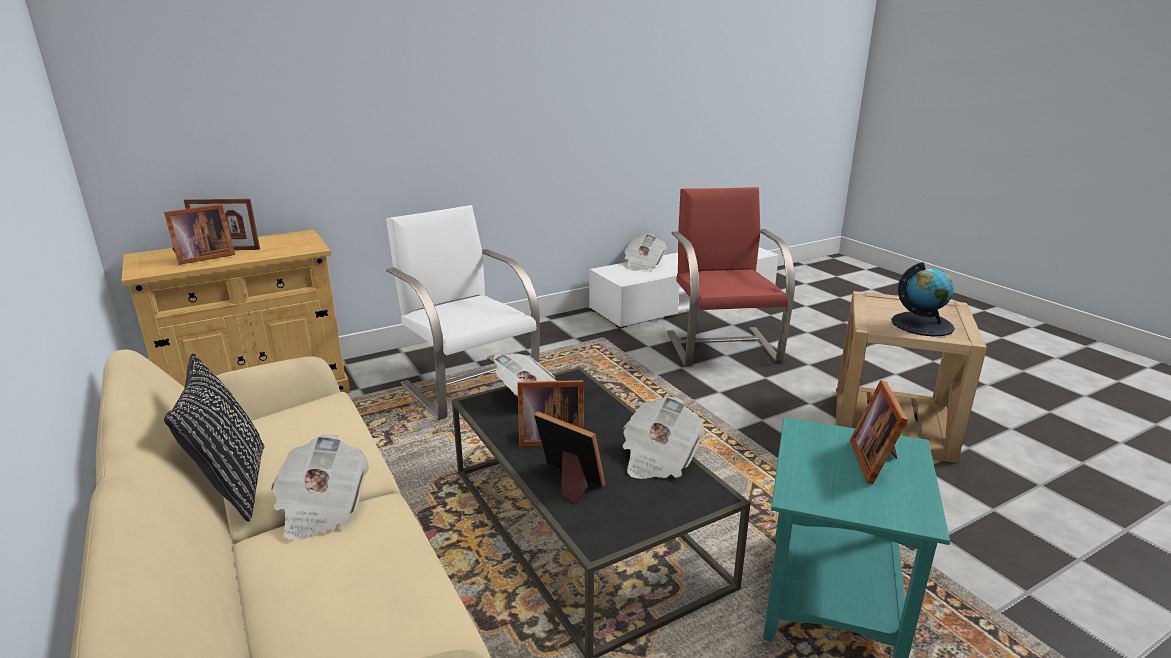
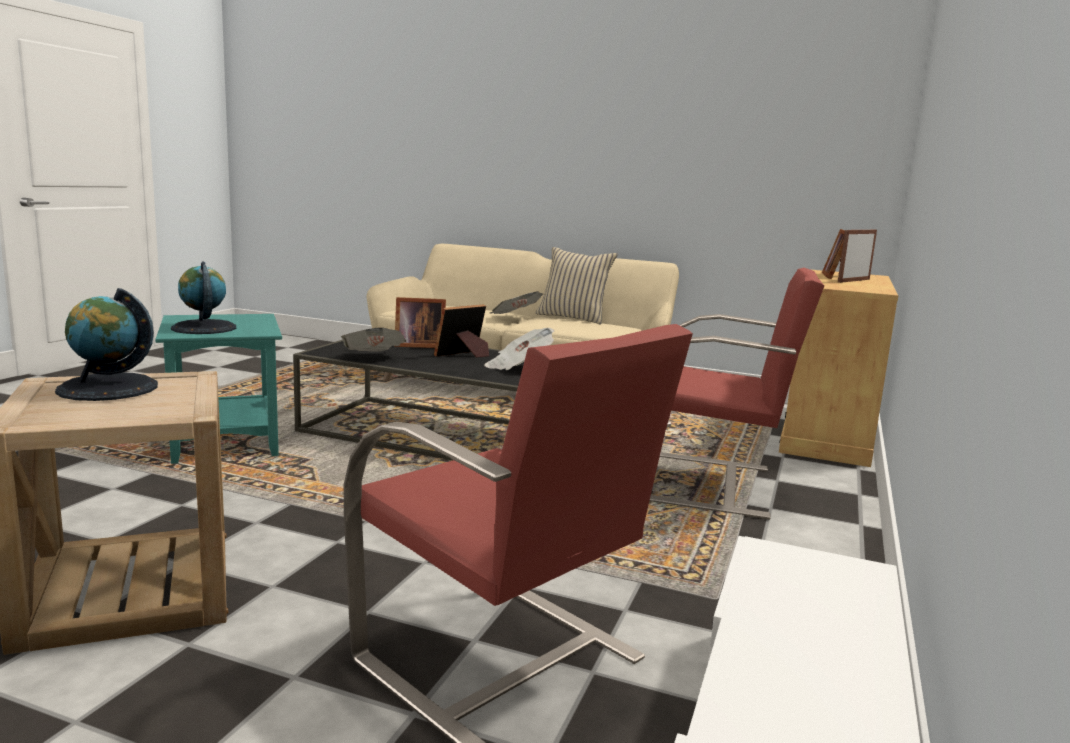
camera: 140 degrees right, 10 degrees down
black pillow [164,353,264,522] -> beige pillow [535,247,618,324]
white armchair [386,205,540,420] -> red armchair [650,268,825,520]
newspaper [624,234,667,271] -> none
picture frame [850,380,908,484] -> globe [171,262,236,334]

